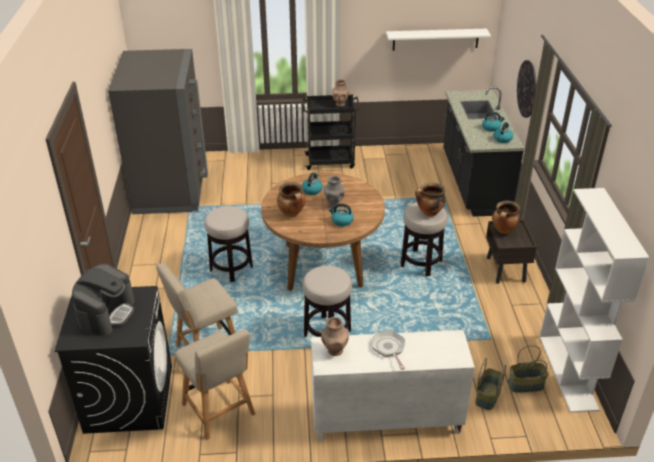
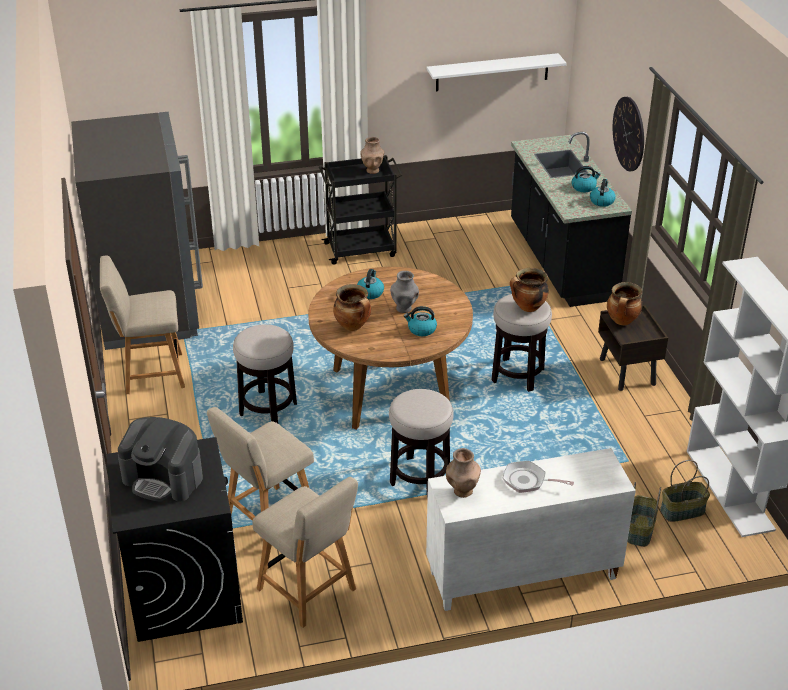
camera: 10 degrees left, 0 degrees up
coffee machine [72,264,134,336] -> coffee machine turned 105 degrees clockwise [118,417,203,502]
frying pan [371,330,405,370] -> frying pan turned 45 degrees counterclockwise [503,461,574,493]
none -> beige chair [100,256,185,395]

